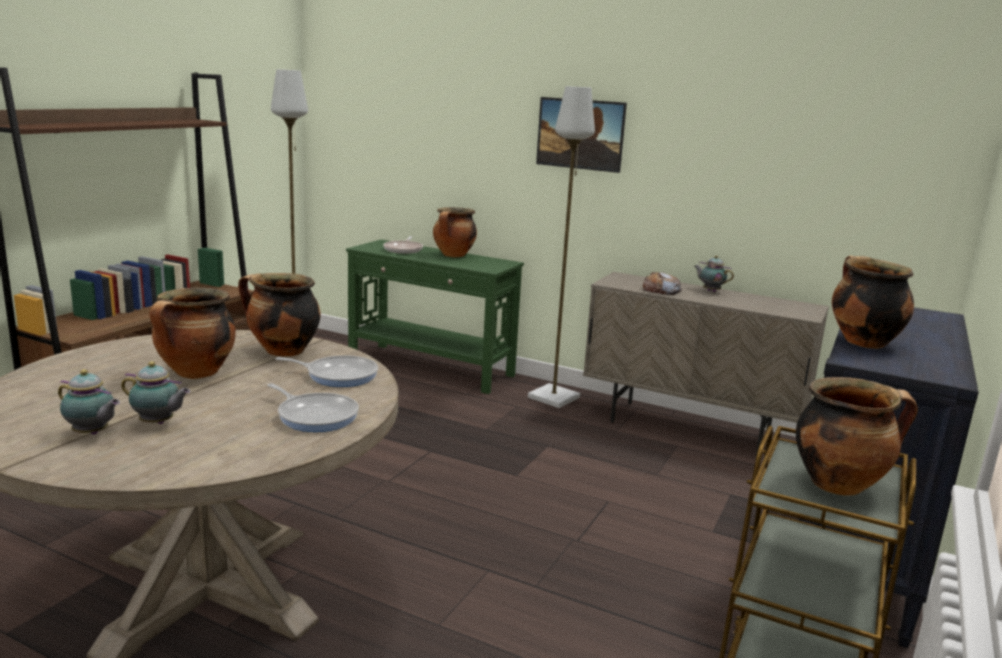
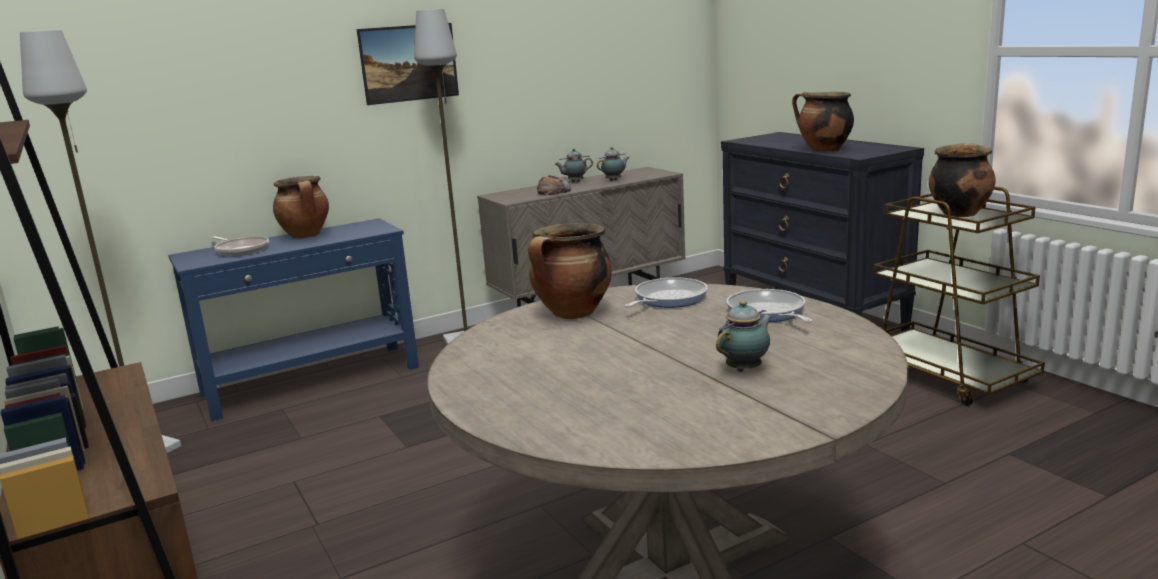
camera: 55 degrees left, 0 degrees up
teapot [58,369,120,435] -> teapot moved to [597,147,629,181]
cooking pot [150,287,236,379] -> none
frying pan [267,383,359,432] -> frying pan turned 90 degrees counterclockwise [727,289,812,323]
green console table [346,239,524,394] -> blue console table [168,218,419,421]

